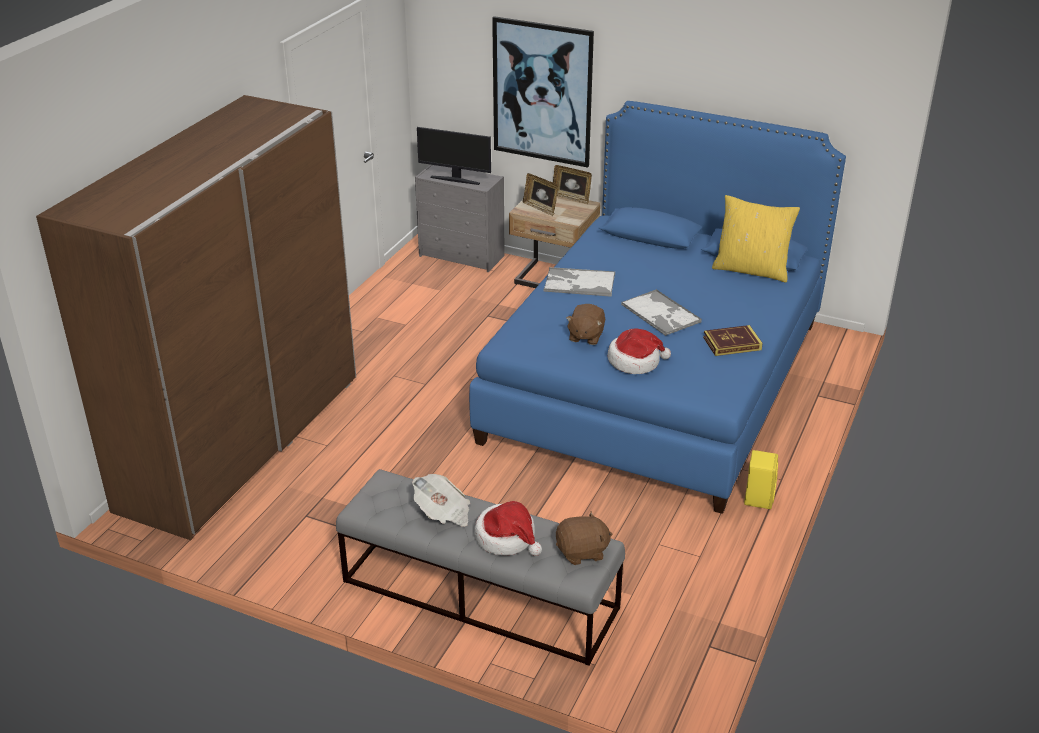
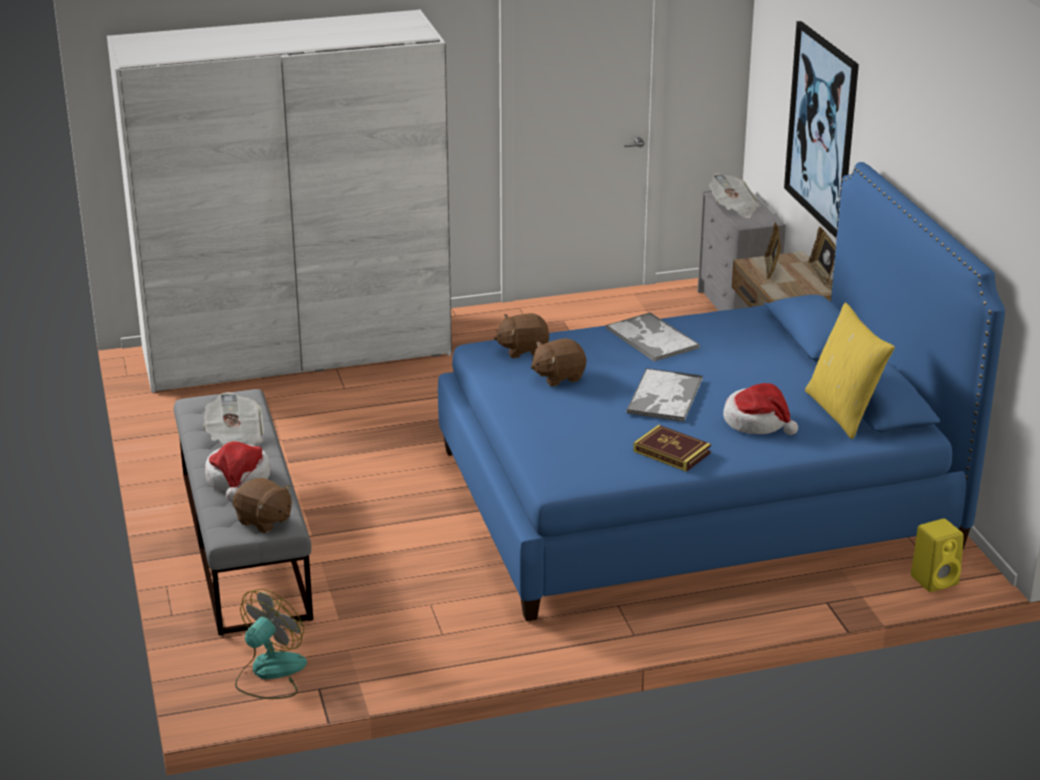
camera: 50 degrees right, 5 degrees down
brown wardrobe [36,95,356,540] -> white wardrobe [107,10,452,393]
monitor [417,127,491,185] -> newspaper [709,173,760,218]
hat [608,328,671,374] -> hat moved to [723,383,798,435]
yellow speaker [744,450,778,509] -> yellow speaker moved to [911,518,964,592]
none -> fan [235,589,307,699]
none -> brown plush toy [494,313,549,358]

